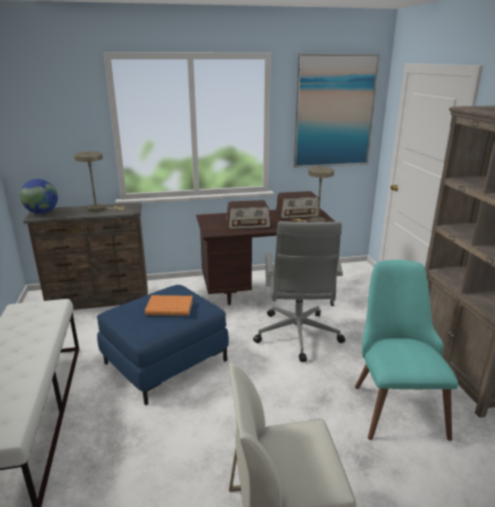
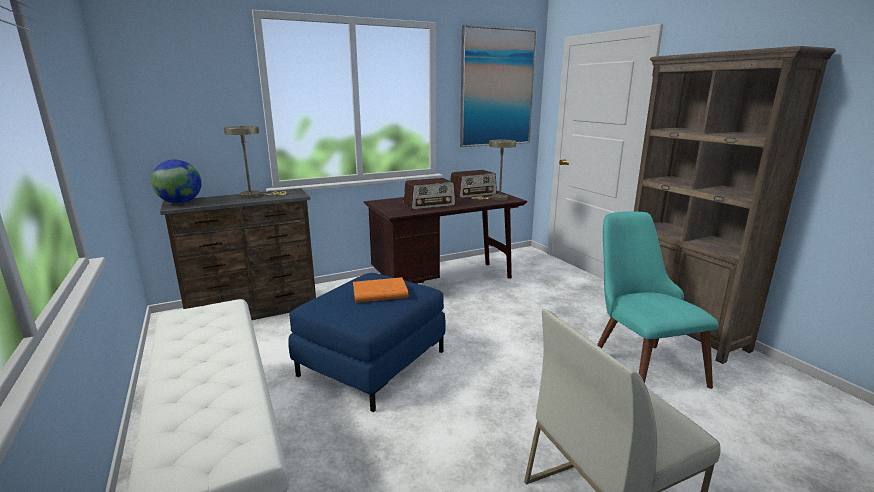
camera: 15 degrees left, 5 degrees down
grey office chair [253,221,345,362] -> none

